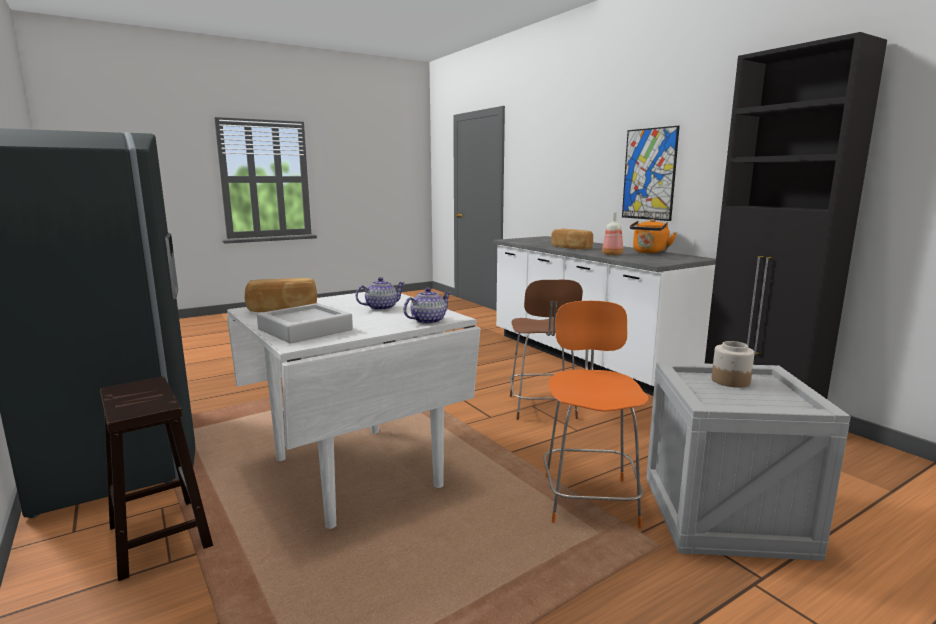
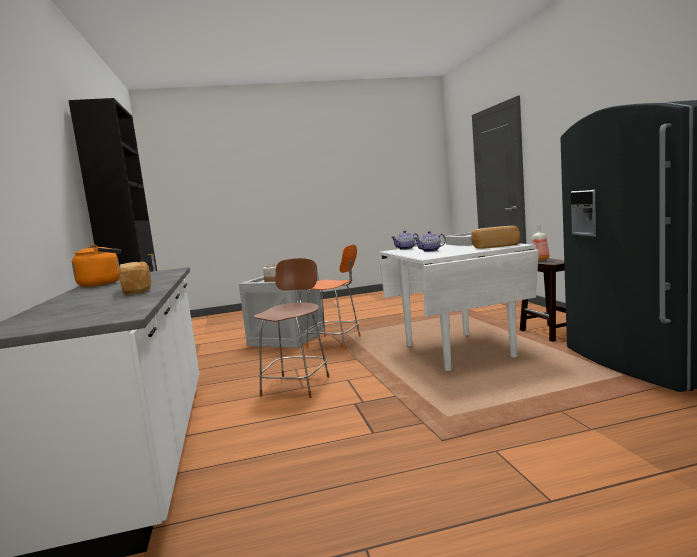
camera: 160 degrees left, 5 degrees down
orange chair [543,301,648,528] -> orange chair turned 90 degrees counterclockwise [305,245,360,349]
bottle [602,212,623,255] -> bottle moved to [532,224,549,261]
picture [622,126,680,221] -> none

